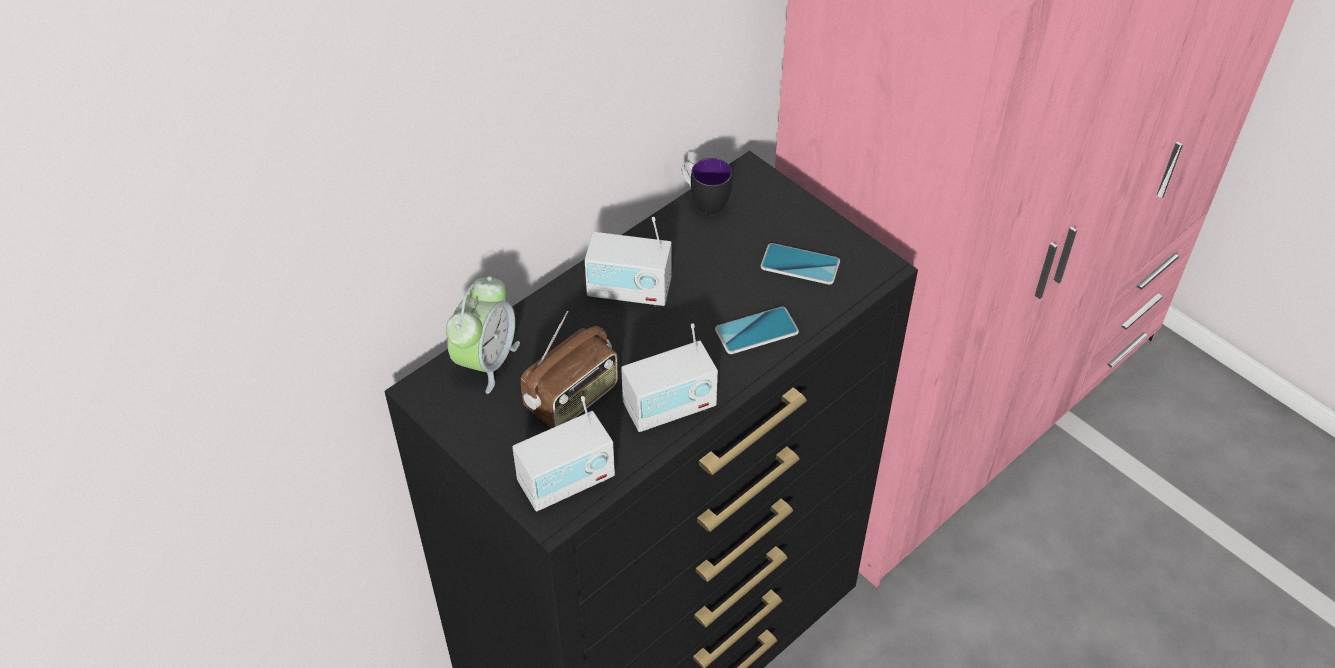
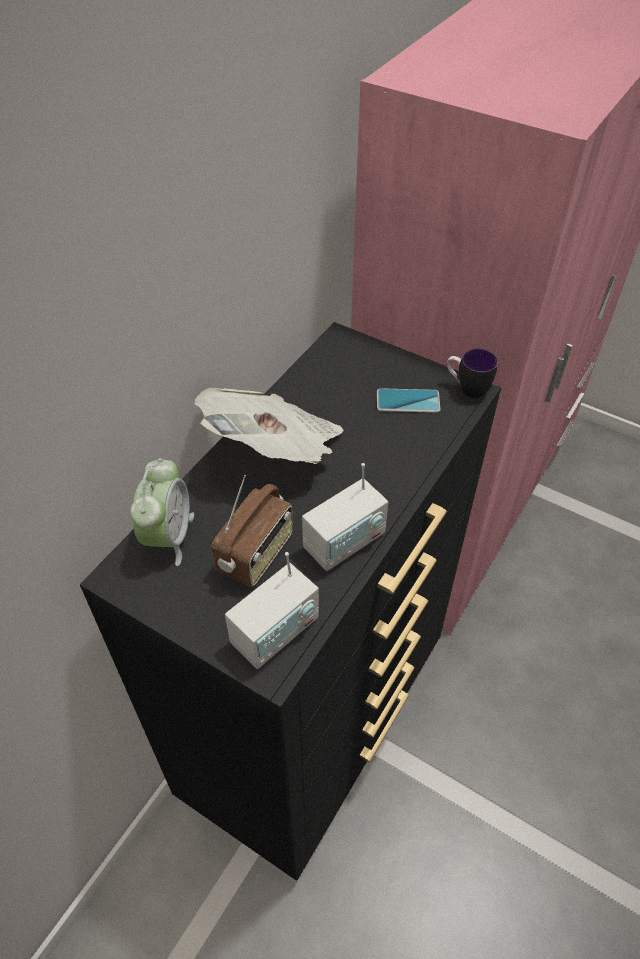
camera: 15 degrees left, 0 degrees up
radio [585,217,672,306] -> newspaper [195,388,343,464]
mug [682,158,732,215] -> mug moved to [447,349,498,399]
phone [715,307,799,354] -> none

